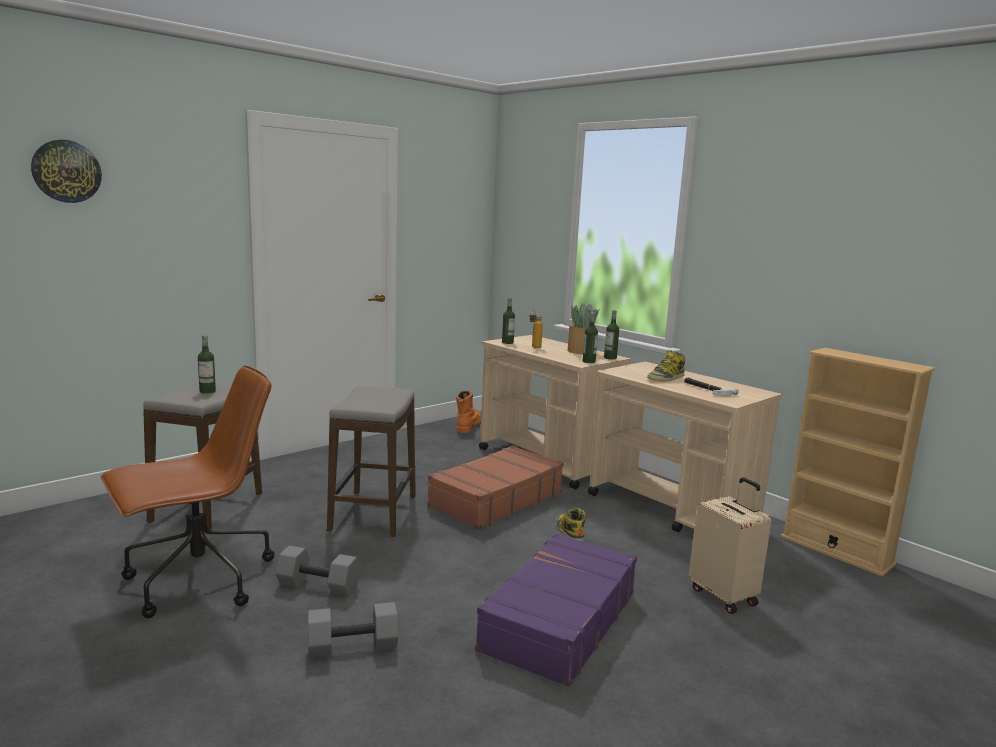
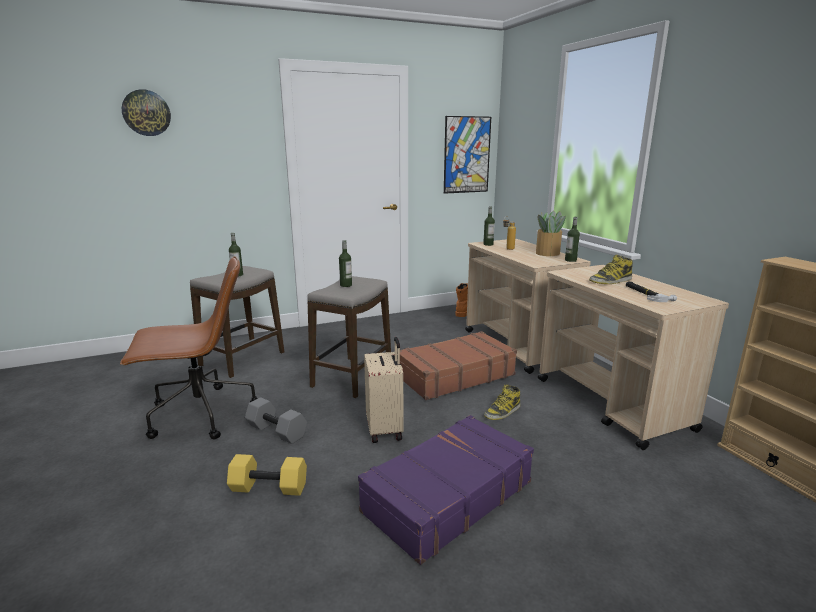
camera: 20 degrees right, 5 degrees up
grey dumbbell [308,602,398,658] -> yellow dumbbell [227,454,307,496]
boot [556,508,586,542] -> boot turned 135 degrees counterclockwise [484,385,520,420]
bottle [583,312,598,363] -> bottle moved to [339,240,352,287]
beige suitcase [689,477,771,614] -> beige suitcase moved to [364,337,404,443]
none -> picture [444,116,491,194]

